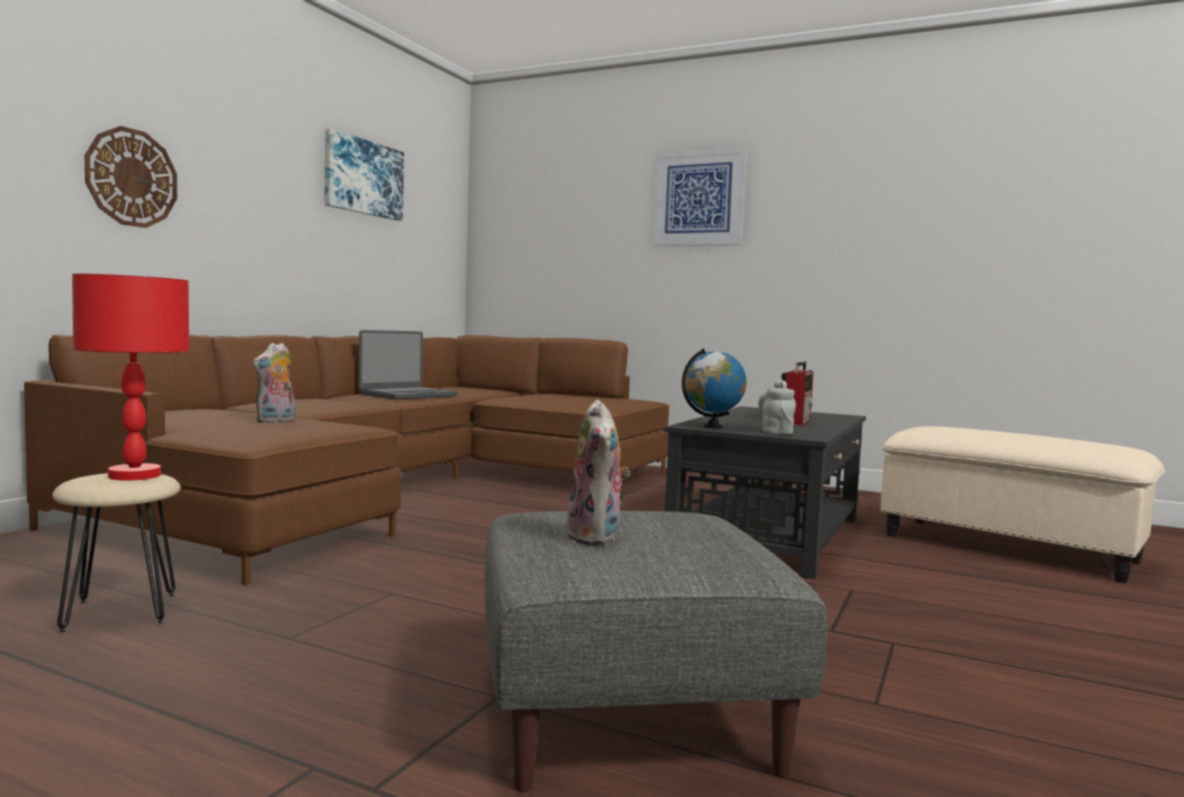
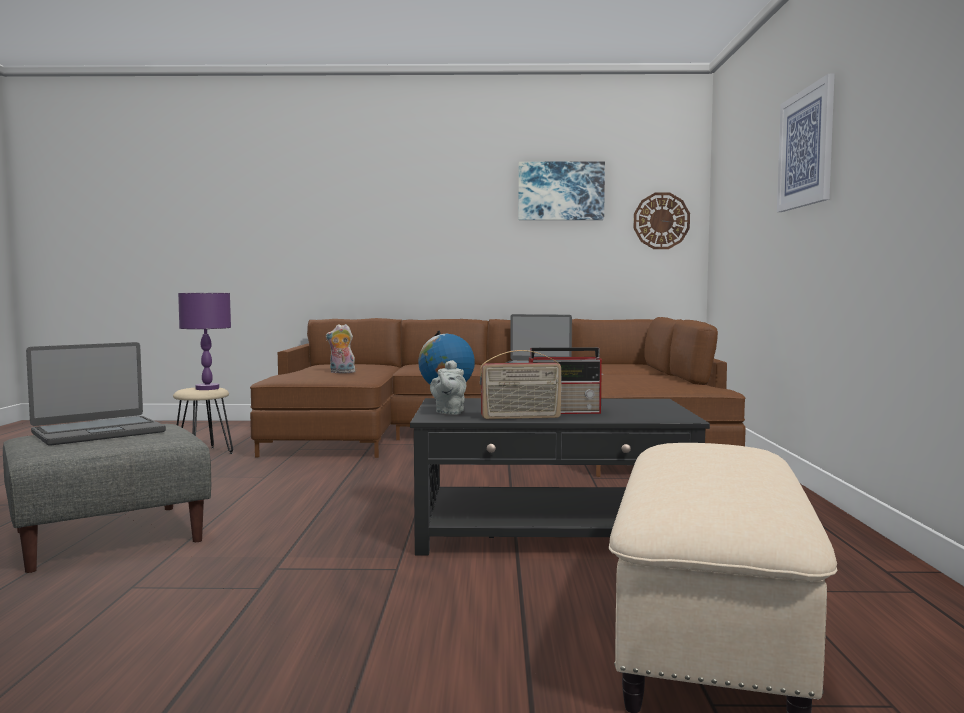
camera: 65 degrees right, 0 degrees up
red table lamp [72,274,189,480] -> purple table lamp [178,293,231,390]
wall clock [85,126,177,228] -> wall clock moved to [634,193,690,249]
plush toy [566,400,630,546] -> laptop [26,342,166,446]
grey teapot [758,379,796,434] -> grey teapot turned 120 degrees clockwise [430,360,466,415]
none -> radio [480,350,562,419]

